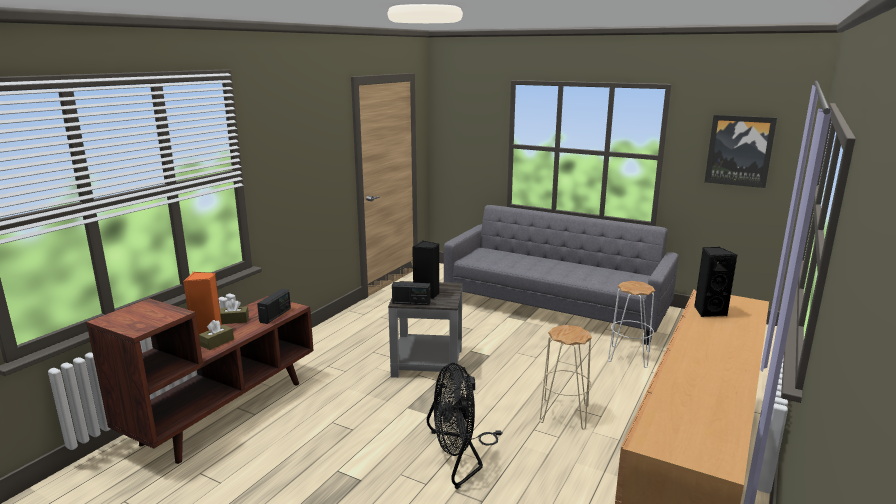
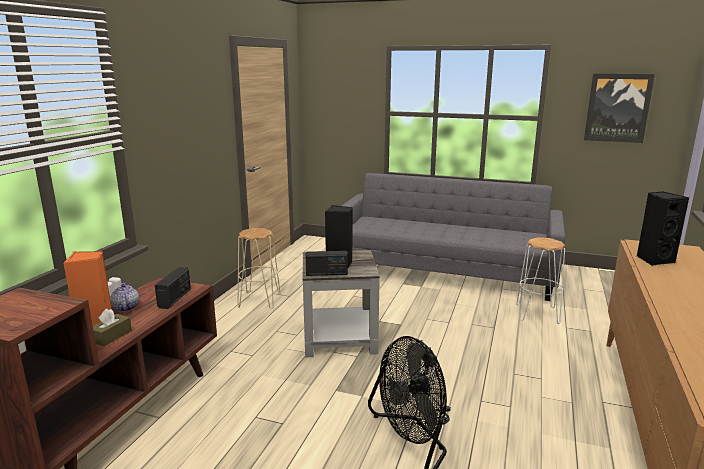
camera: 10 degrees left, 0 degrees up
brown tissue box [220,299,249,324] -> teapot [110,283,139,312]
beige stool [540,325,592,430] -> beige stool moved to [237,228,281,309]

